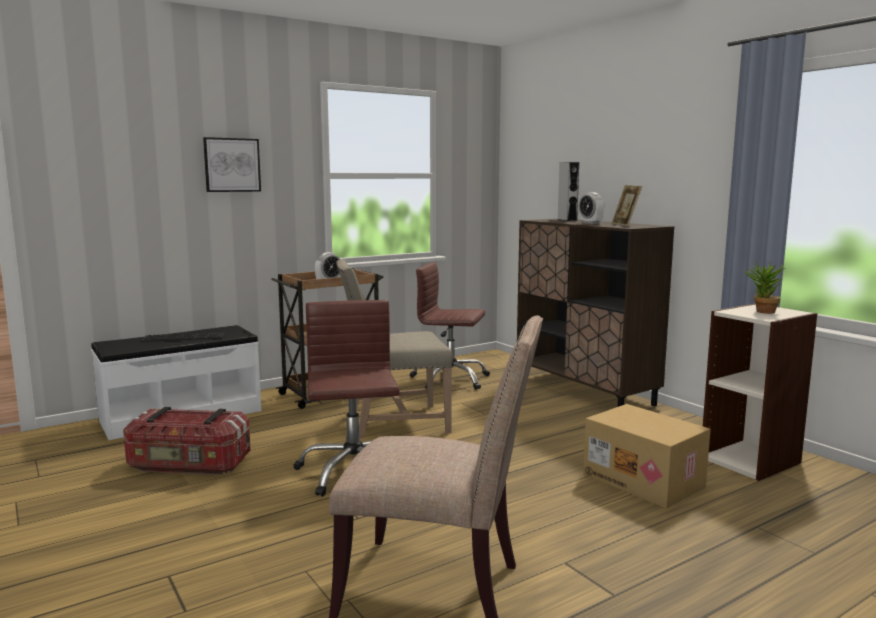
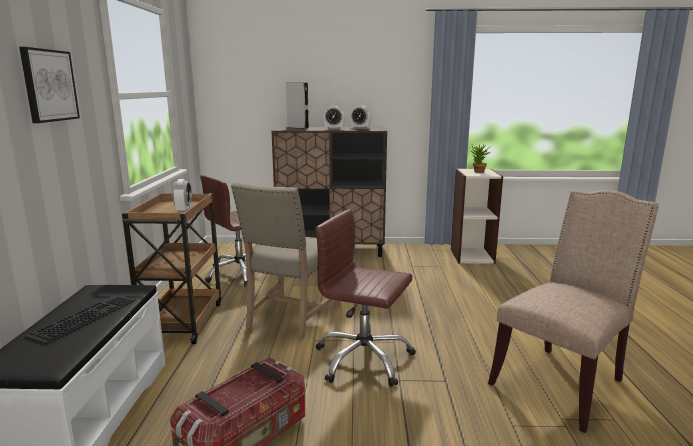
camera: 55 degrees left, 5 degrees up
cardboard box [583,404,711,509] -> none
picture frame [611,185,642,226] -> alarm clock [351,106,371,129]

